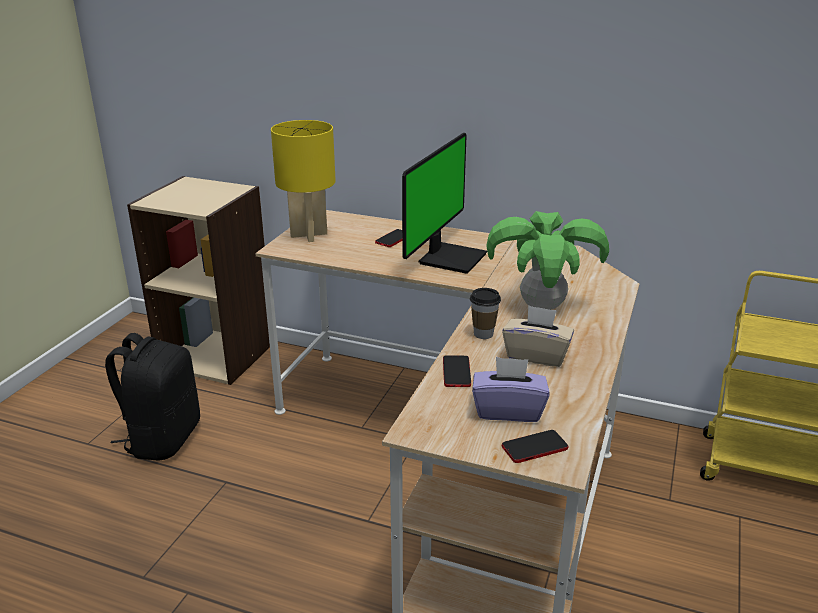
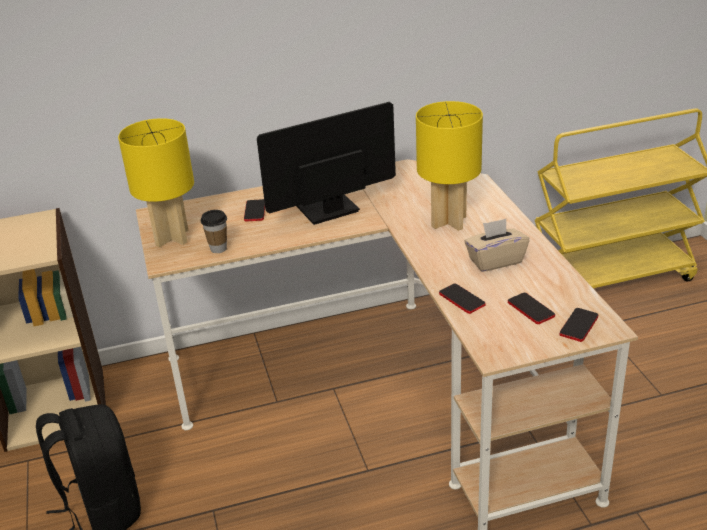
camera: 35 degrees left, 5 degrees up
monitor [402,133,487,274] -> monitor turned 105 degrees counterclockwise [257,102,396,225]
cup [470,288,501,339] -> cup moved to [201,210,227,253]
purple tissue box [472,357,550,422] -> phone [508,293,555,324]
potted plant [486,211,609,310] -> yellow table lamp [416,101,483,231]

